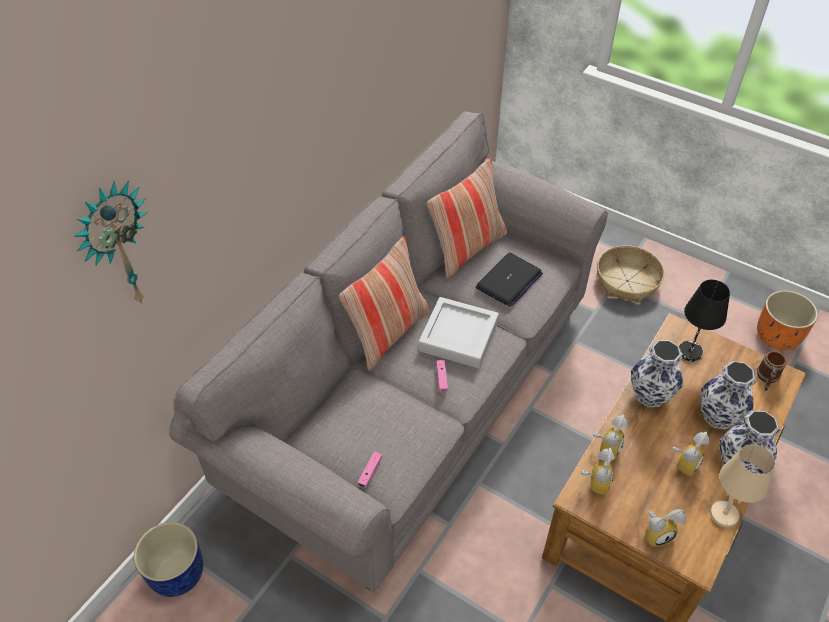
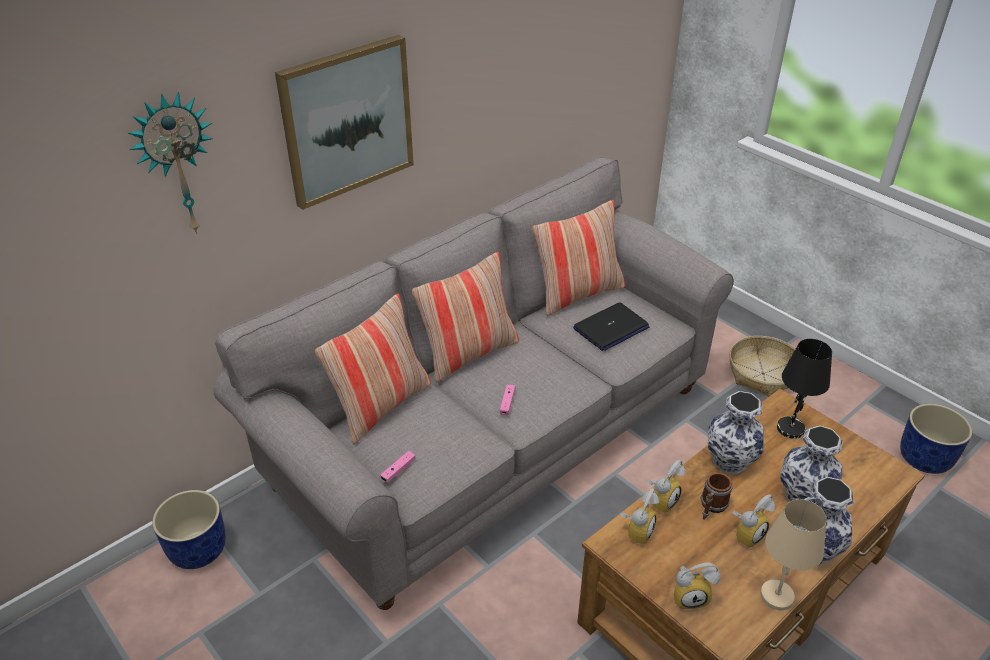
camera: 15 degrees right, 10 degrees down
grey tray [418,297,499,368] -> none
orange planter [757,290,818,350] -> blue planter [900,404,972,474]
mug [757,351,787,391] -> mug moved to [701,473,733,520]
none -> picture [275,35,414,210]
none -> pillow [315,294,431,445]

